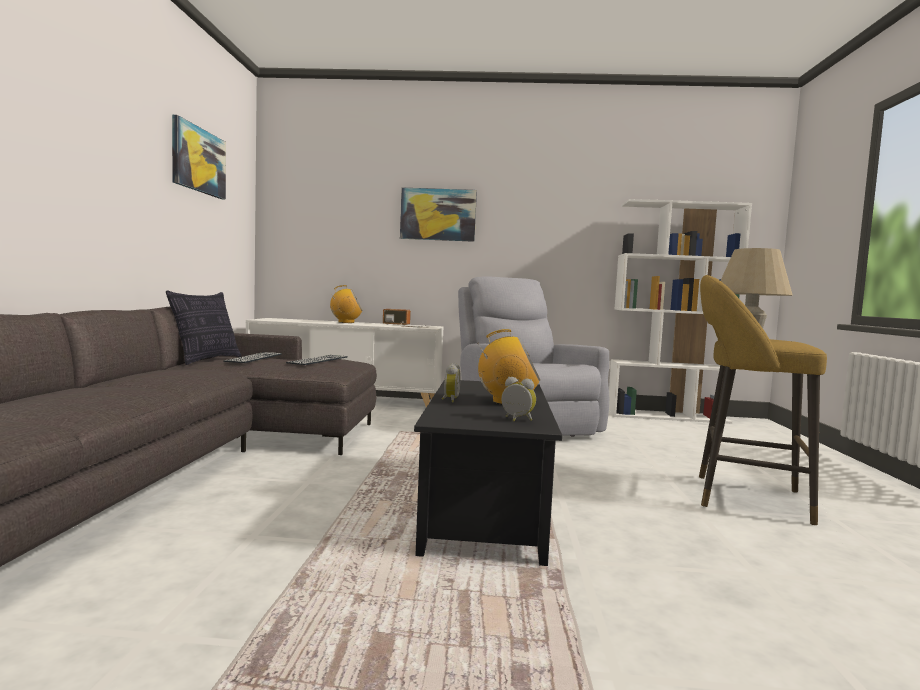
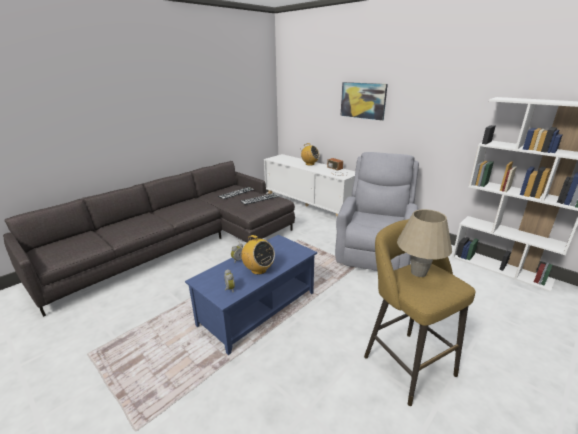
camera: 40 degrees right, 20 degrees up
pillow [166,290,241,365] -> none
picture [172,115,226,199] -> none
black coffee table [414,379,562,566] -> blue coffee table [185,235,317,355]

